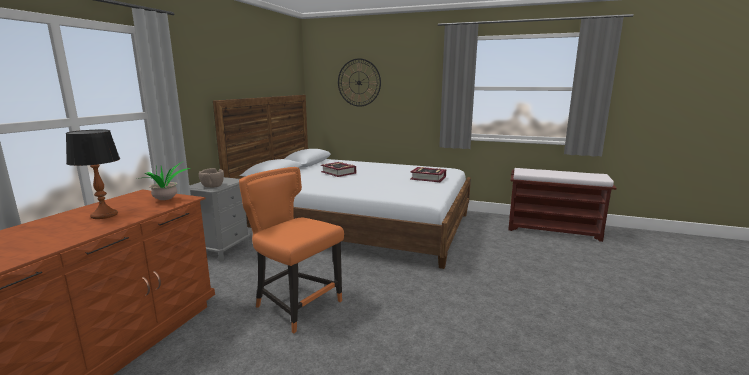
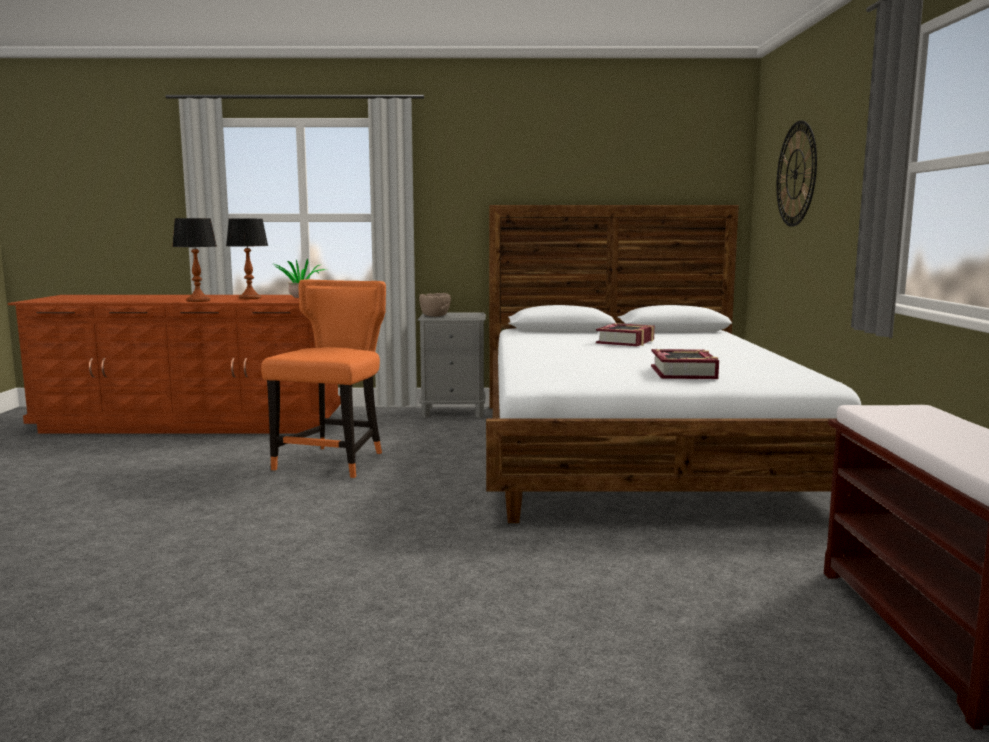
camera: 70 degrees right, 5 degrees down
none -> table lamp [172,218,217,302]

